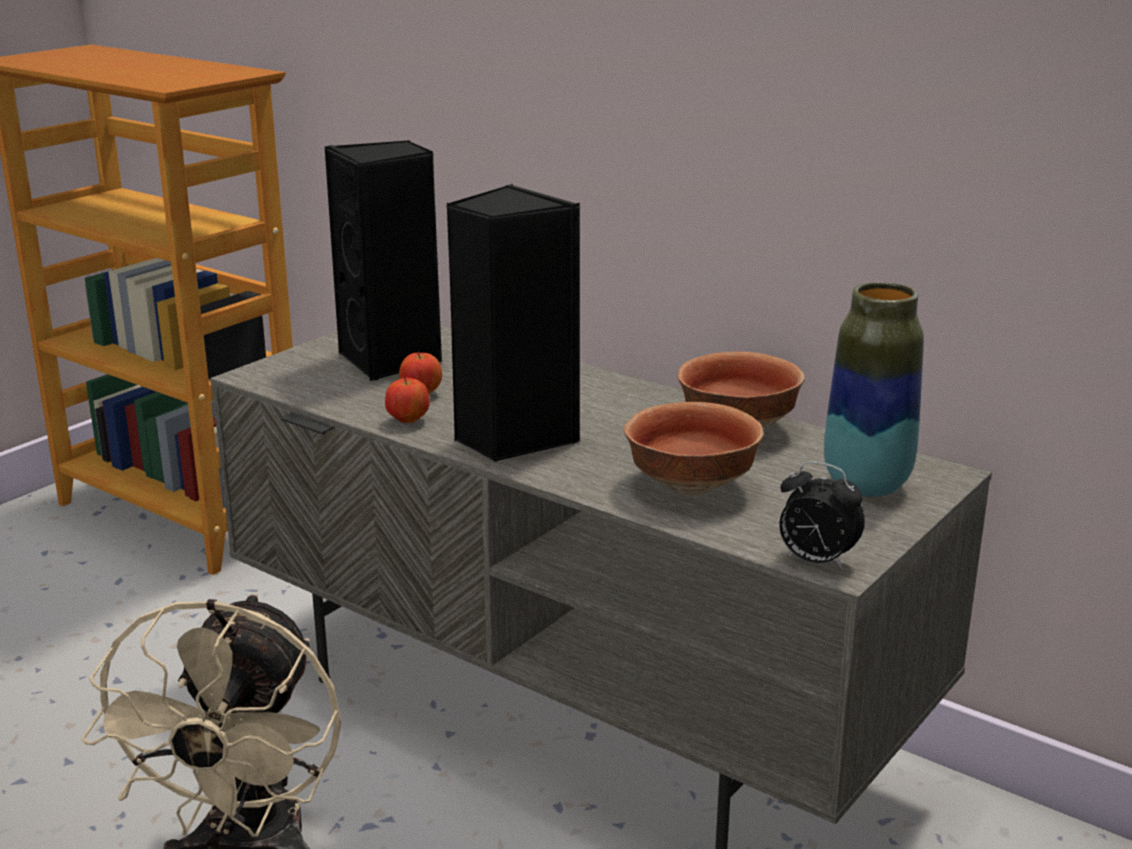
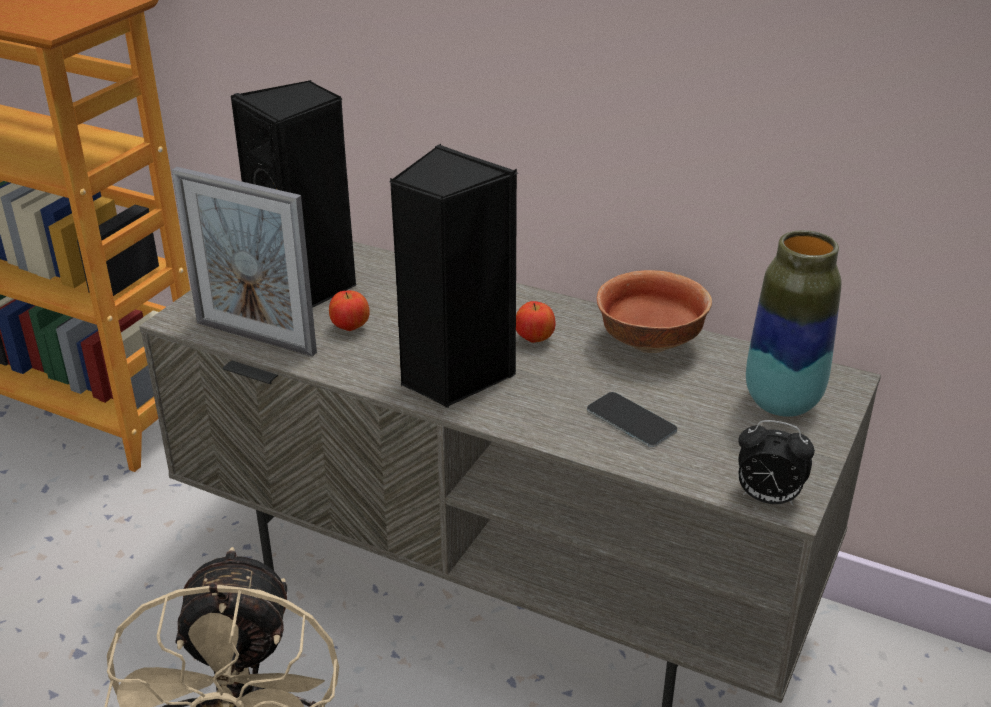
camera: 10 degrees left, 10 degrees up
apple [385,377,430,423] -> apple moved to [516,301,556,343]
bowl [624,402,764,496] -> phone [587,392,677,447]
none -> picture frame [172,167,317,356]

